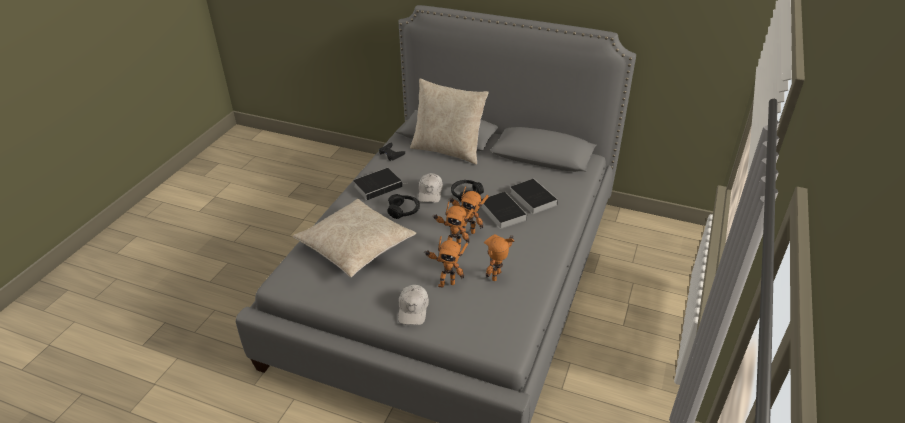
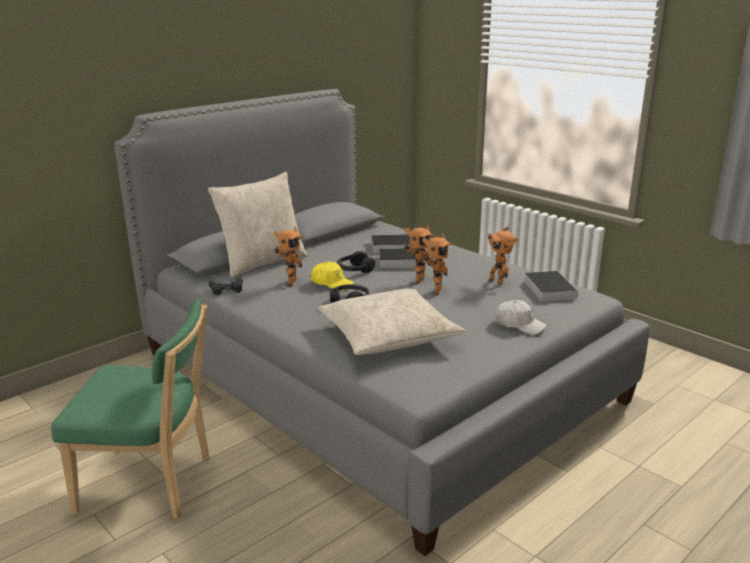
camera: 65 degrees left, 15 degrees down
book [353,168,408,200] -> book moved to [524,271,578,302]
white cap [418,173,443,203] -> yellow cap [311,262,354,291]
toy robot [424,236,468,288] -> toy robot moved to [273,226,304,287]
none -> green chair [51,299,209,519]

